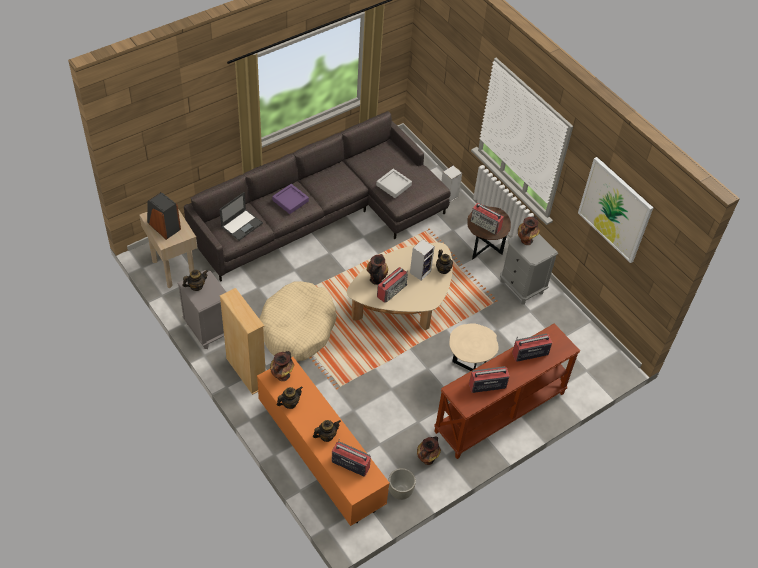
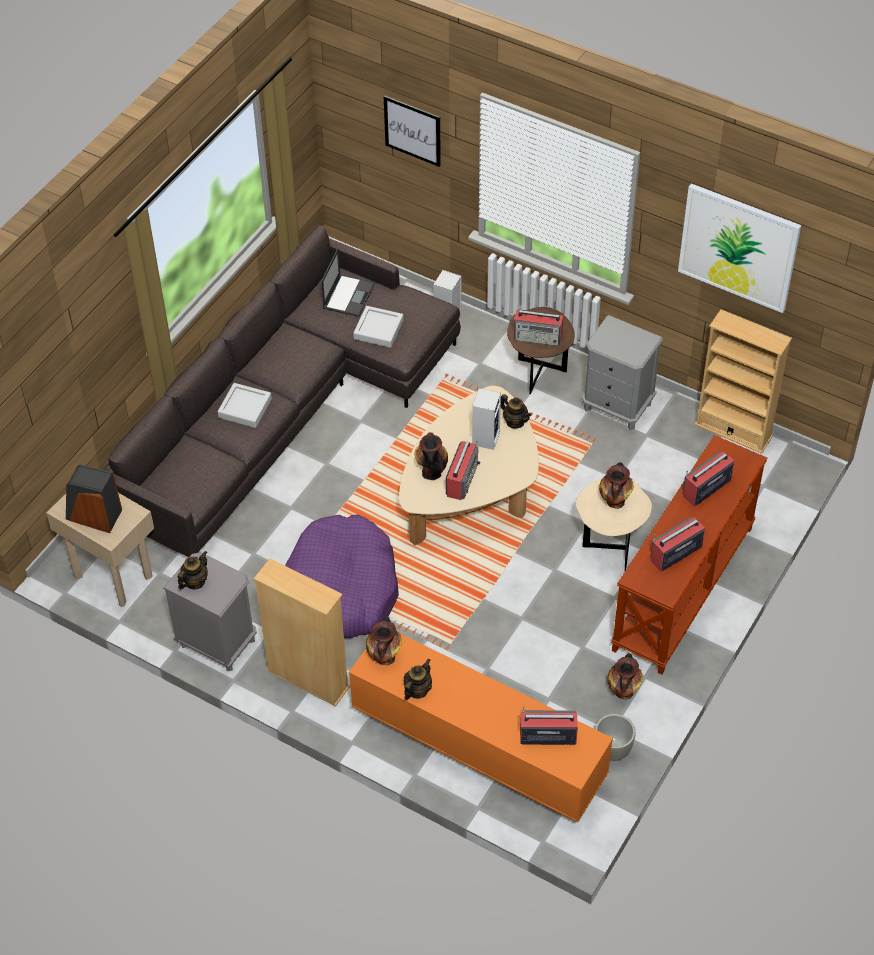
camera: 20 degrees left, 0 degrees up
laptop [219,192,263,241] -> laptop moved to [321,248,375,317]
beige dog bed [259,281,337,361] -> purple dog bed [285,514,399,638]
purple tray [272,184,309,214] -> grey tray [218,383,272,428]
teapot [313,420,341,442] -> none
vase [518,217,540,245] -> vase moved to [599,462,634,509]
none -> picture [384,95,441,167]
none -> beige bookcase [695,310,792,454]

